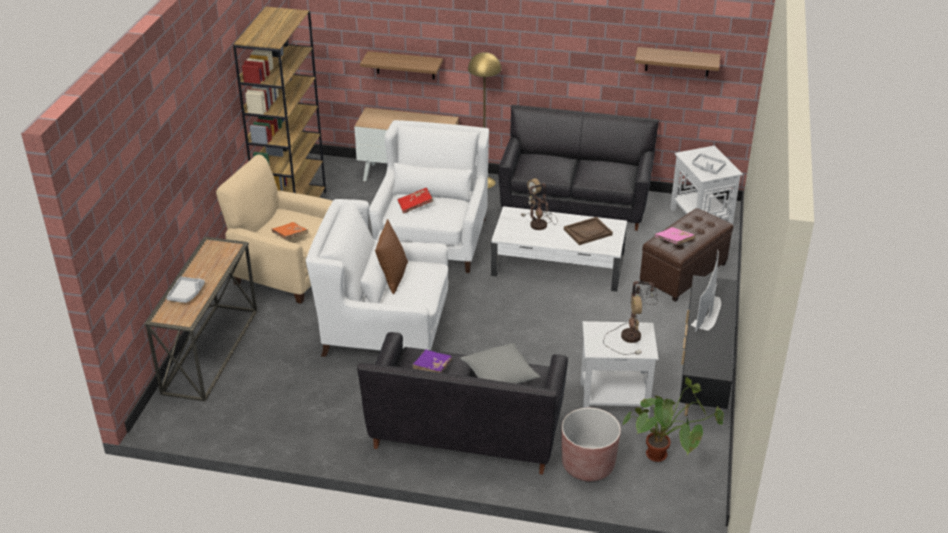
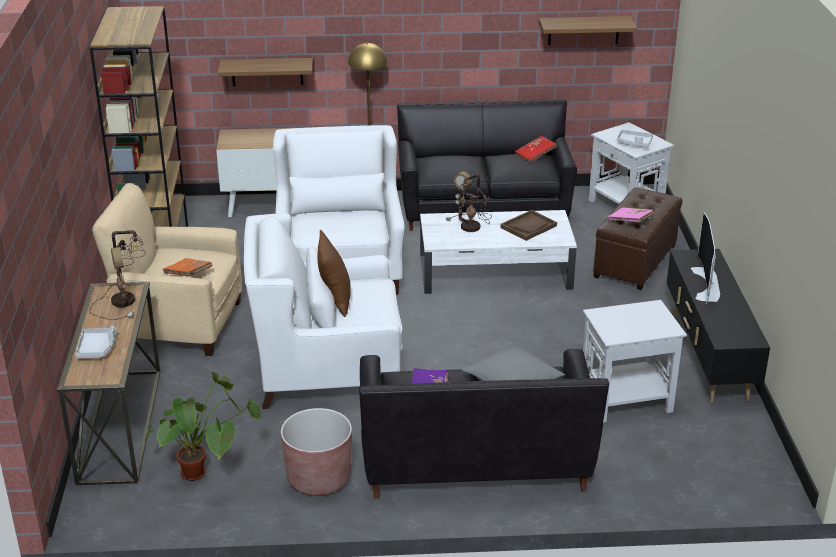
camera: 15 degrees left, 5 degrees down
red book [398,188,433,213] -> red book moved to [515,136,557,163]
brown planter [561,408,621,481] -> brown planter moved to [281,408,352,496]
table lamp [603,281,658,355] -> table lamp moved to [90,230,146,320]
potted plant [622,377,724,462] -> potted plant moved to [144,372,261,481]

